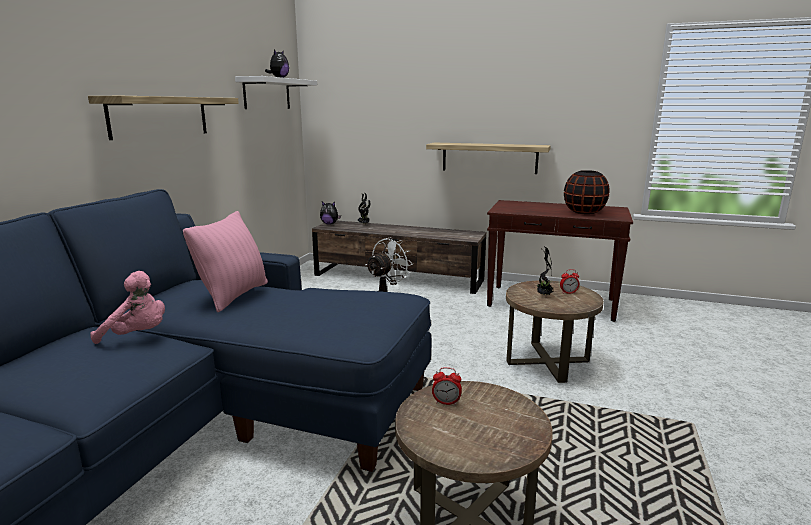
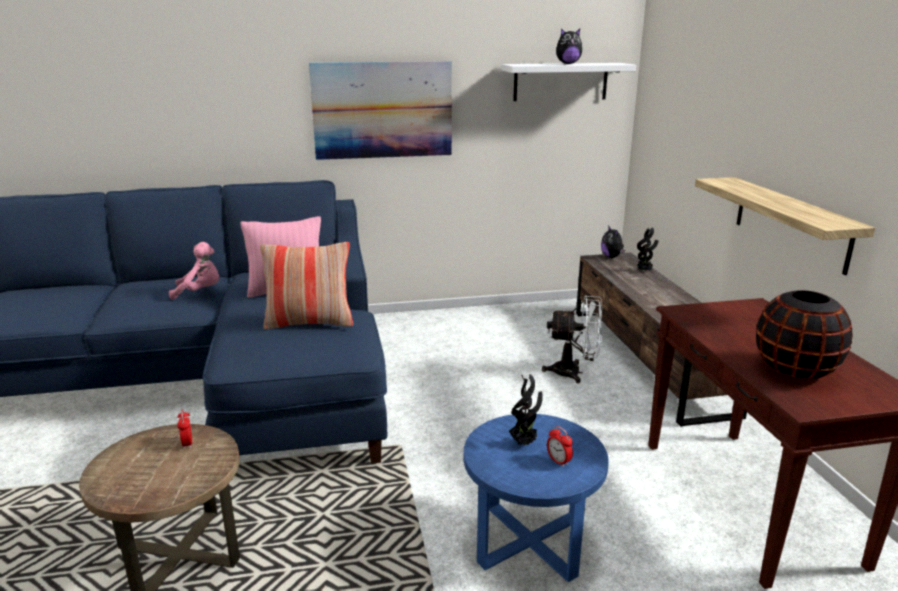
camera: 60 degrees right, 5 degrees up
shelf [88,96,239,140] -> picture [309,61,452,160]
pink plush toy [90,271,165,344] -> pink plush toy turned 75 degrees counterclockwise [169,242,219,300]
brown side table [506,280,604,383] -> blue side table [464,414,609,582]
none -> pillow [260,242,353,330]

